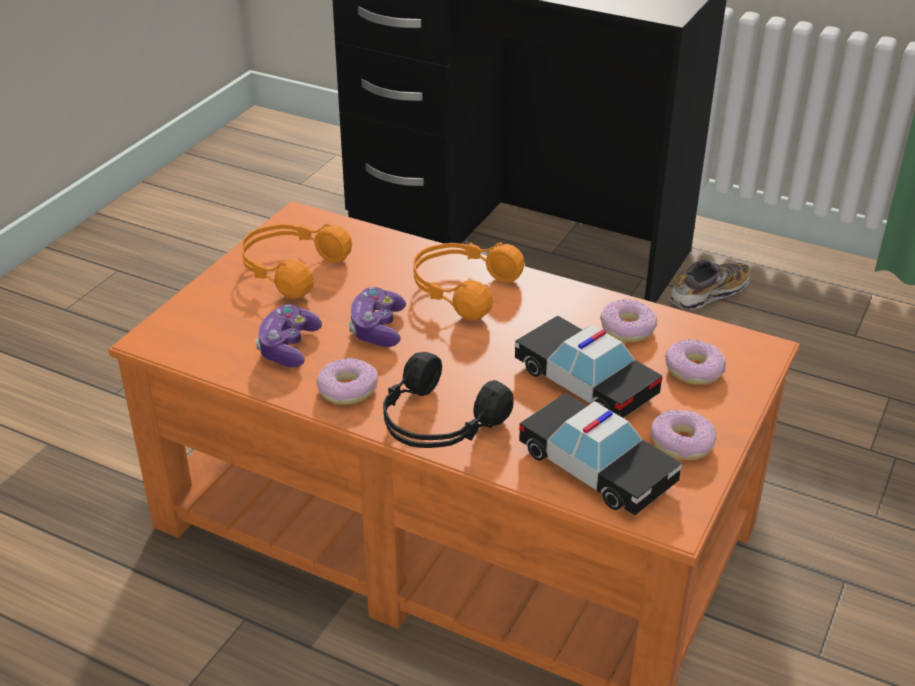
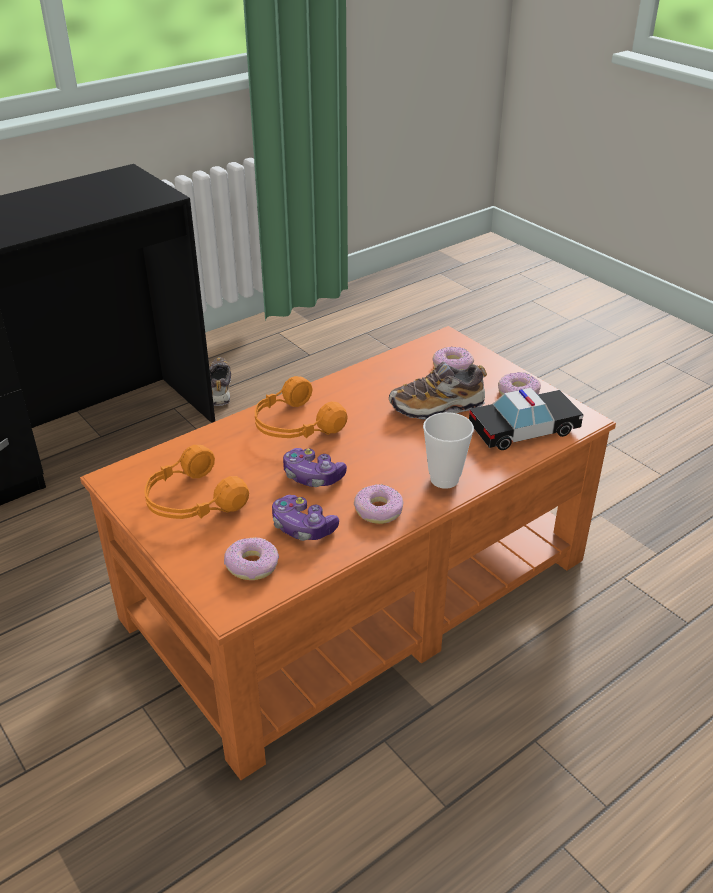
camera: 65 degrees left, 0 degrees up
black headphones [383,352,513,448] -> cup [423,412,474,489]
toy car [515,316,662,418] -> shoe [389,362,487,420]
donut [600,299,657,342] -> donut moved to [224,538,279,580]

